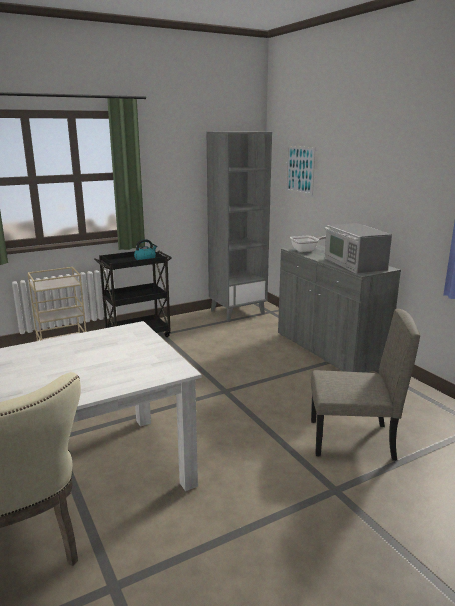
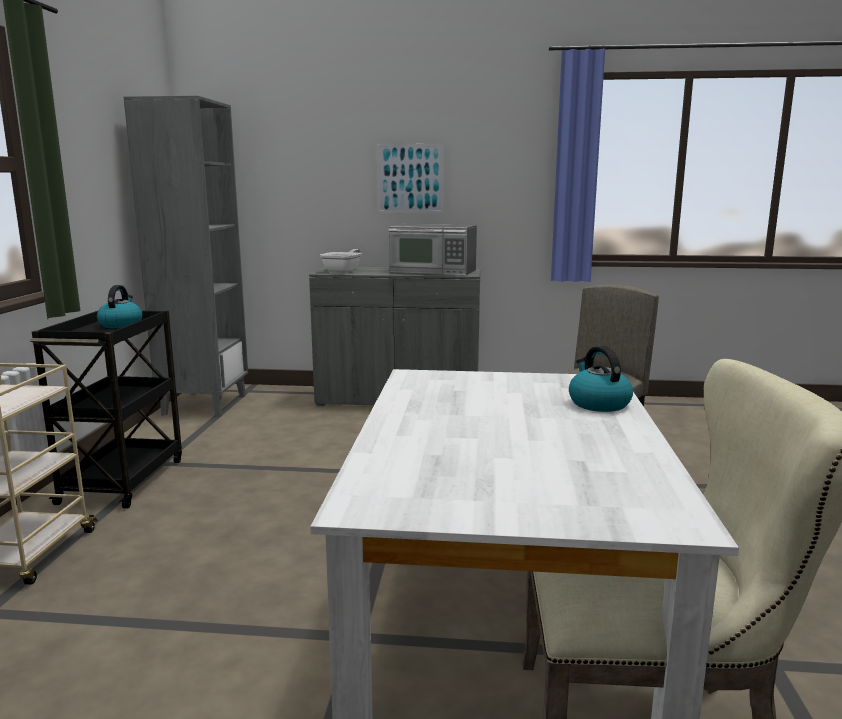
camera: 55 degrees left, 5 degrees down
picture [286,146,316,195] -> picture moved to [377,144,444,213]
none -> kettle [569,346,633,412]

